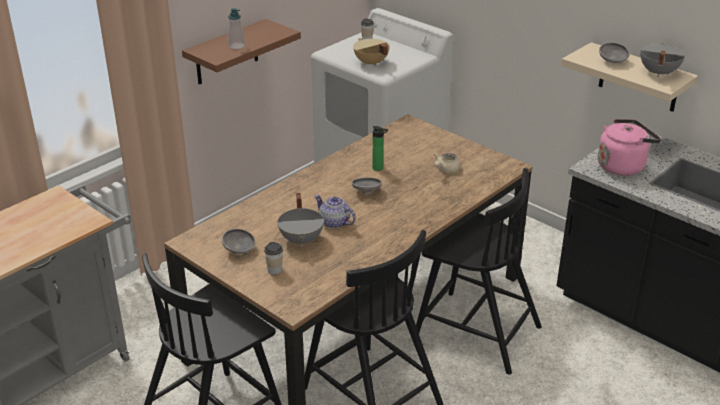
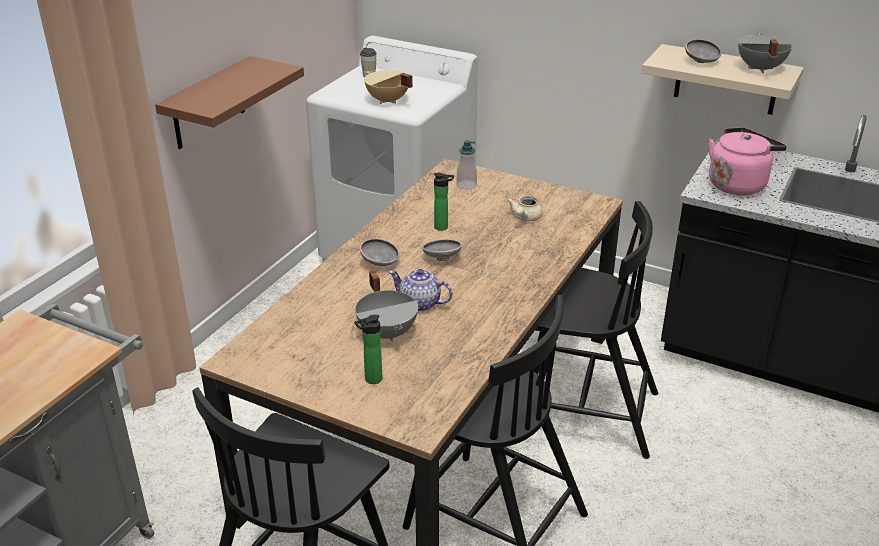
camera: 15 degrees left, 0 degrees up
grey bowl [222,229,256,254] -> grey bowl moved to [360,239,400,266]
soap dispenser [228,8,245,49] -> soap dispenser moved to [456,140,477,190]
cup [264,242,283,275] -> bottle [354,315,382,384]

